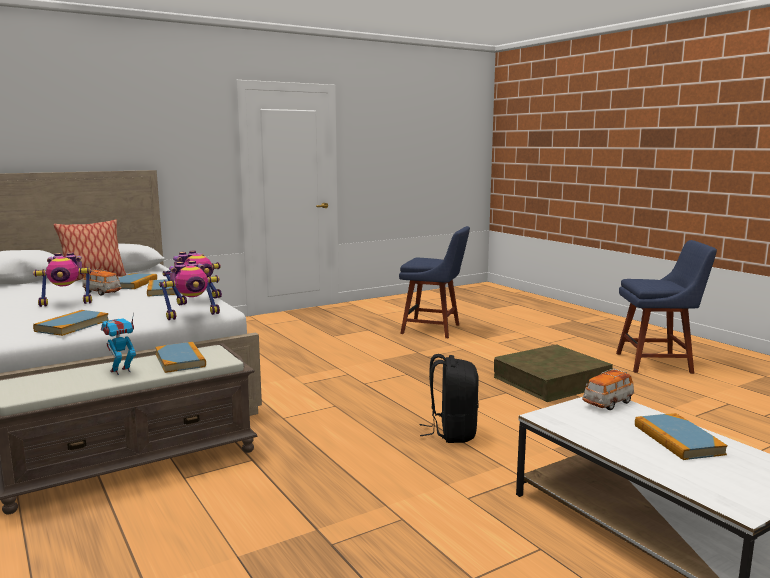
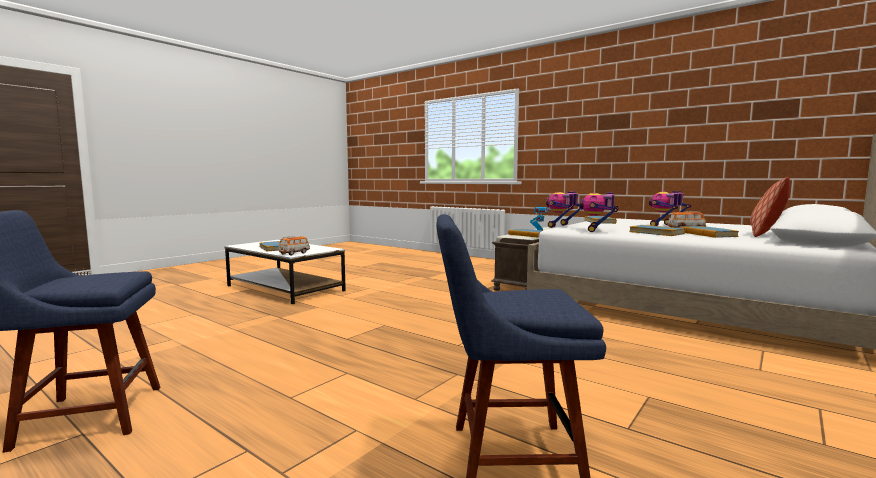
camera: 160 degrees right, 5 degrees down
black backpack [420,354,479,443] -> none
brown storage box [494,344,613,402] -> none

